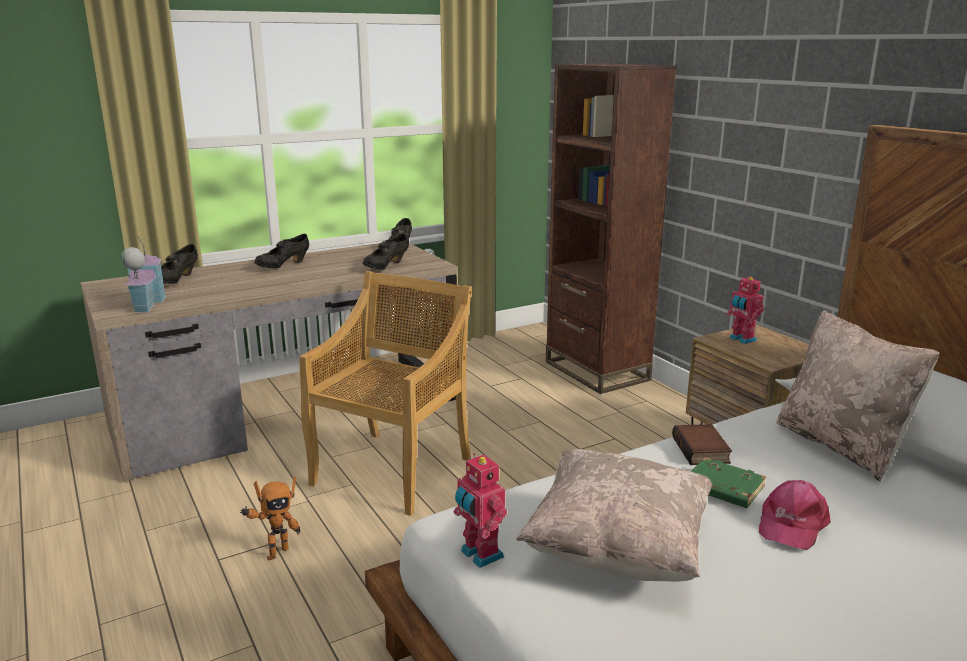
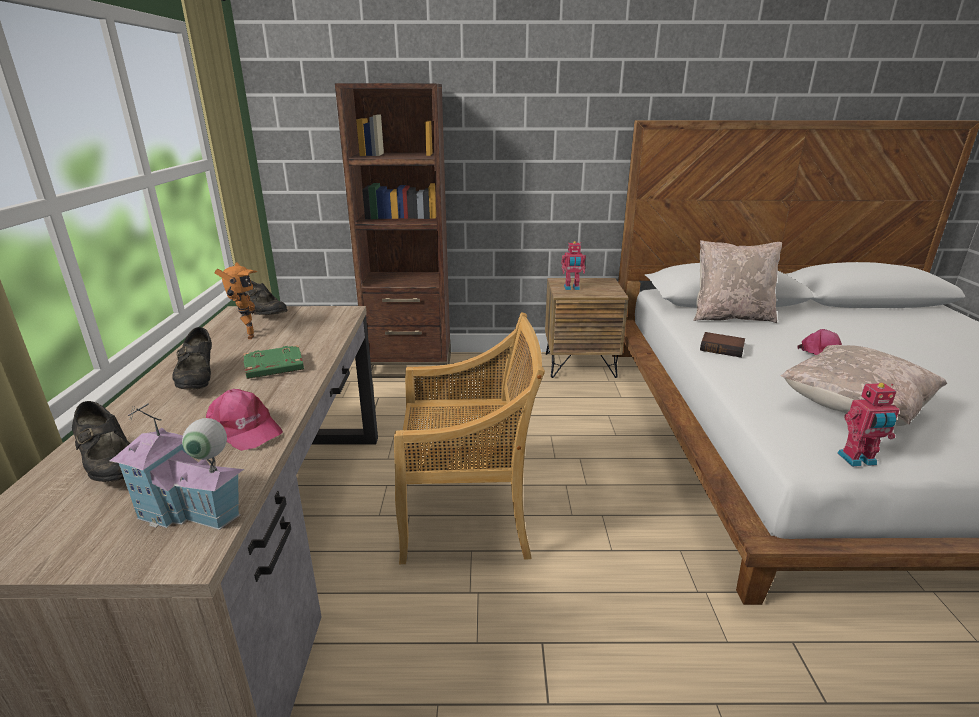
camera: 60 degrees left, 5 degrees up
toy robot [240,476,300,561] -> toy robot moved to [214,262,257,339]
beige chair [300,271,472,516] -> beige chair turned 120 degrees clockwise [394,312,545,564]
black shoe [363,233,408,269] -> none
green book [691,458,766,508] -> green book moved to [243,345,304,379]
none -> pink cap [206,389,283,451]

